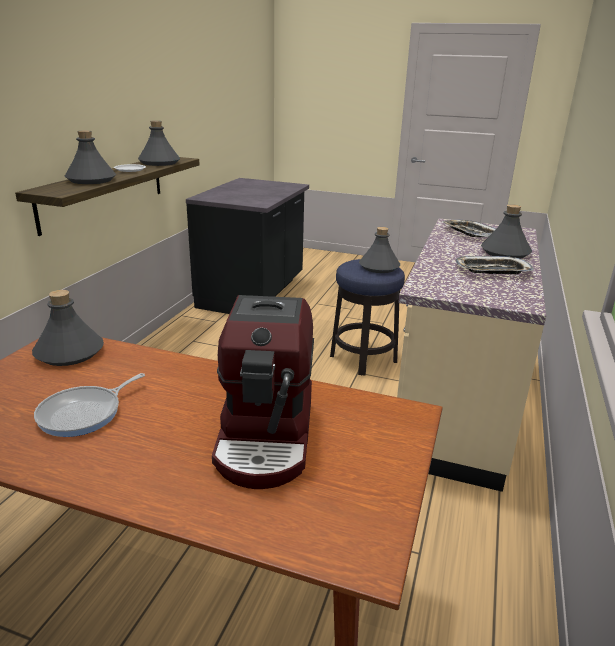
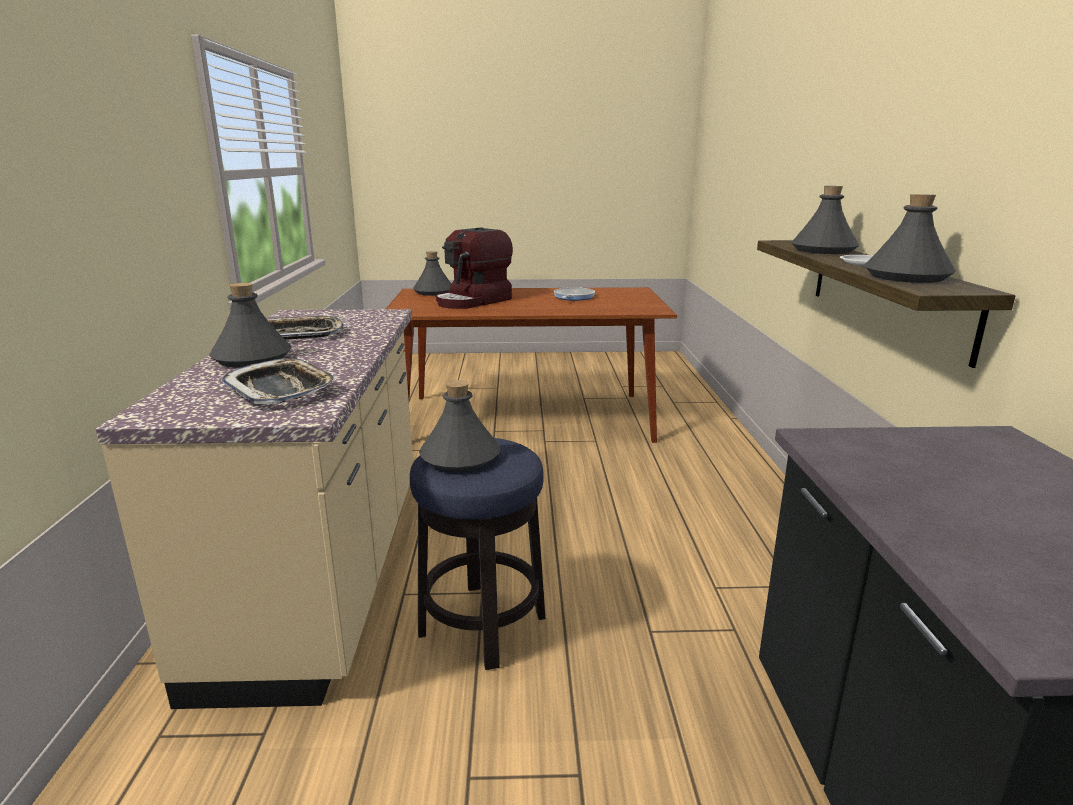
camera: 160 degrees right, 5 degrees down
grey bottle [32,290,104,366] -> grey bottle moved to [413,251,451,296]
coffee machine [212,295,314,489] -> coffee machine turned 120 degrees counterclockwise [436,228,513,309]

